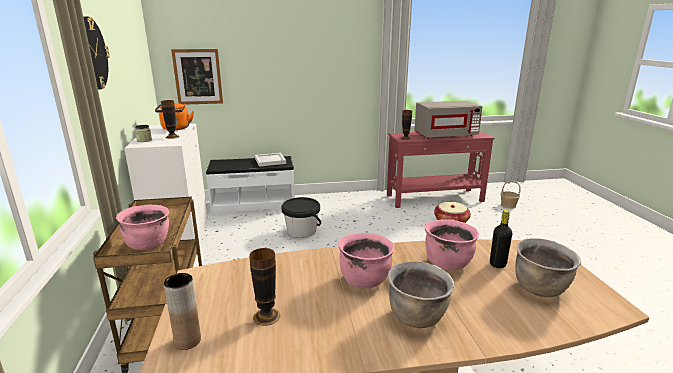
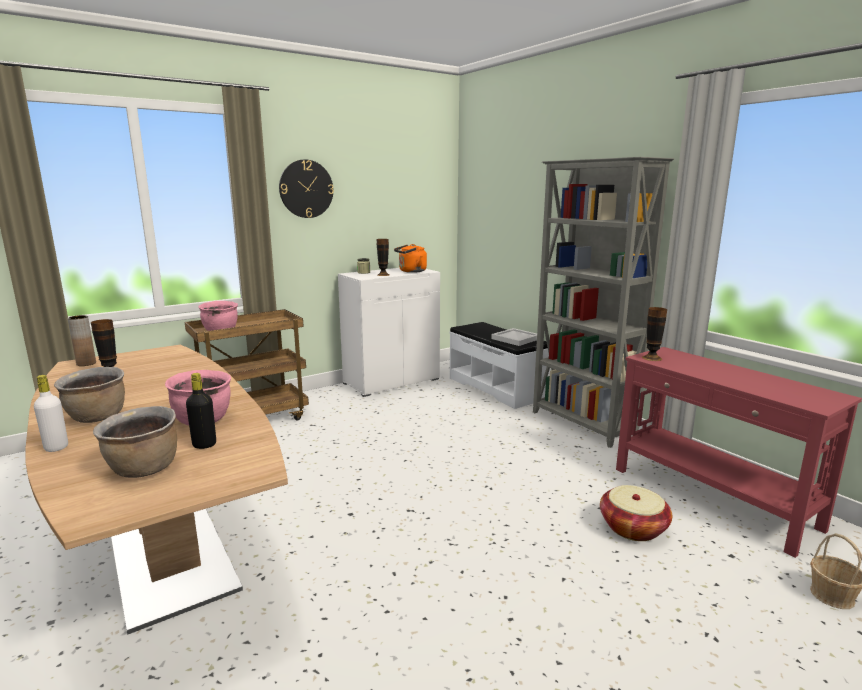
camera: 65 degrees right, 5 degrees down
picture [171,49,223,104] -> none
black bucket [282,197,321,238] -> none
pink cooking pot [338,233,394,288] -> none
grey microwave [414,101,482,139] -> none
none -> white bottle [34,375,68,452]
none -> grey bookcase [533,157,674,448]

